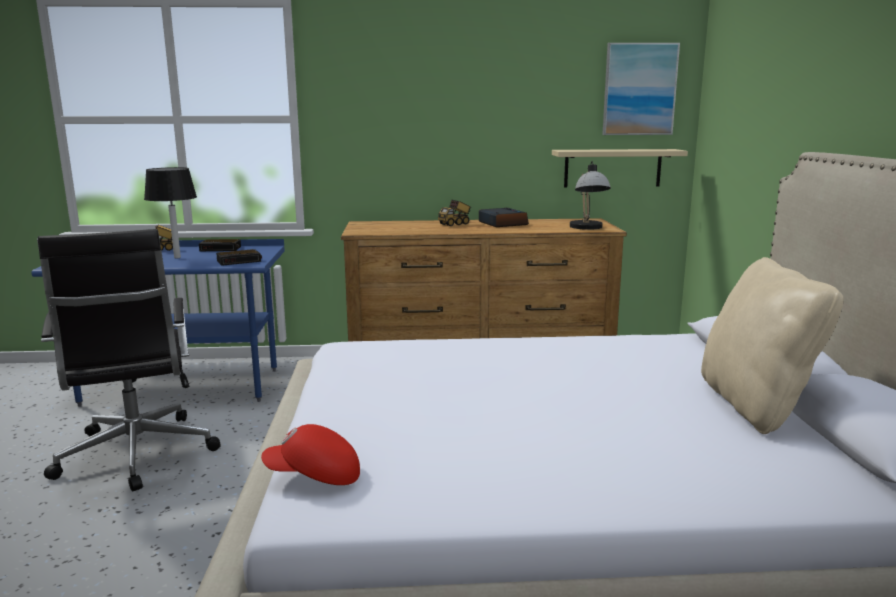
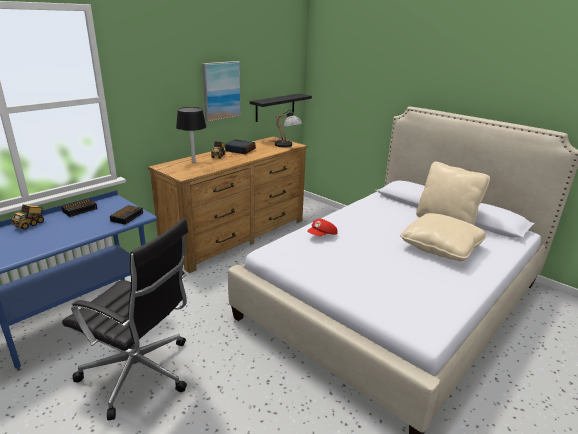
camera: 45 degrees left, 10 degrees up
black table lamp [144,167,197,259] -> black table lamp moved to [176,107,207,163]
red cap [261,424,360,485] -> red cap moved to [307,219,338,236]
beige shelf [552,149,688,187] -> black shelf [250,94,312,122]
picture [602,43,680,135] -> picture moved to [202,61,241,122]
none -> beige pillow [400,213,487,261]

